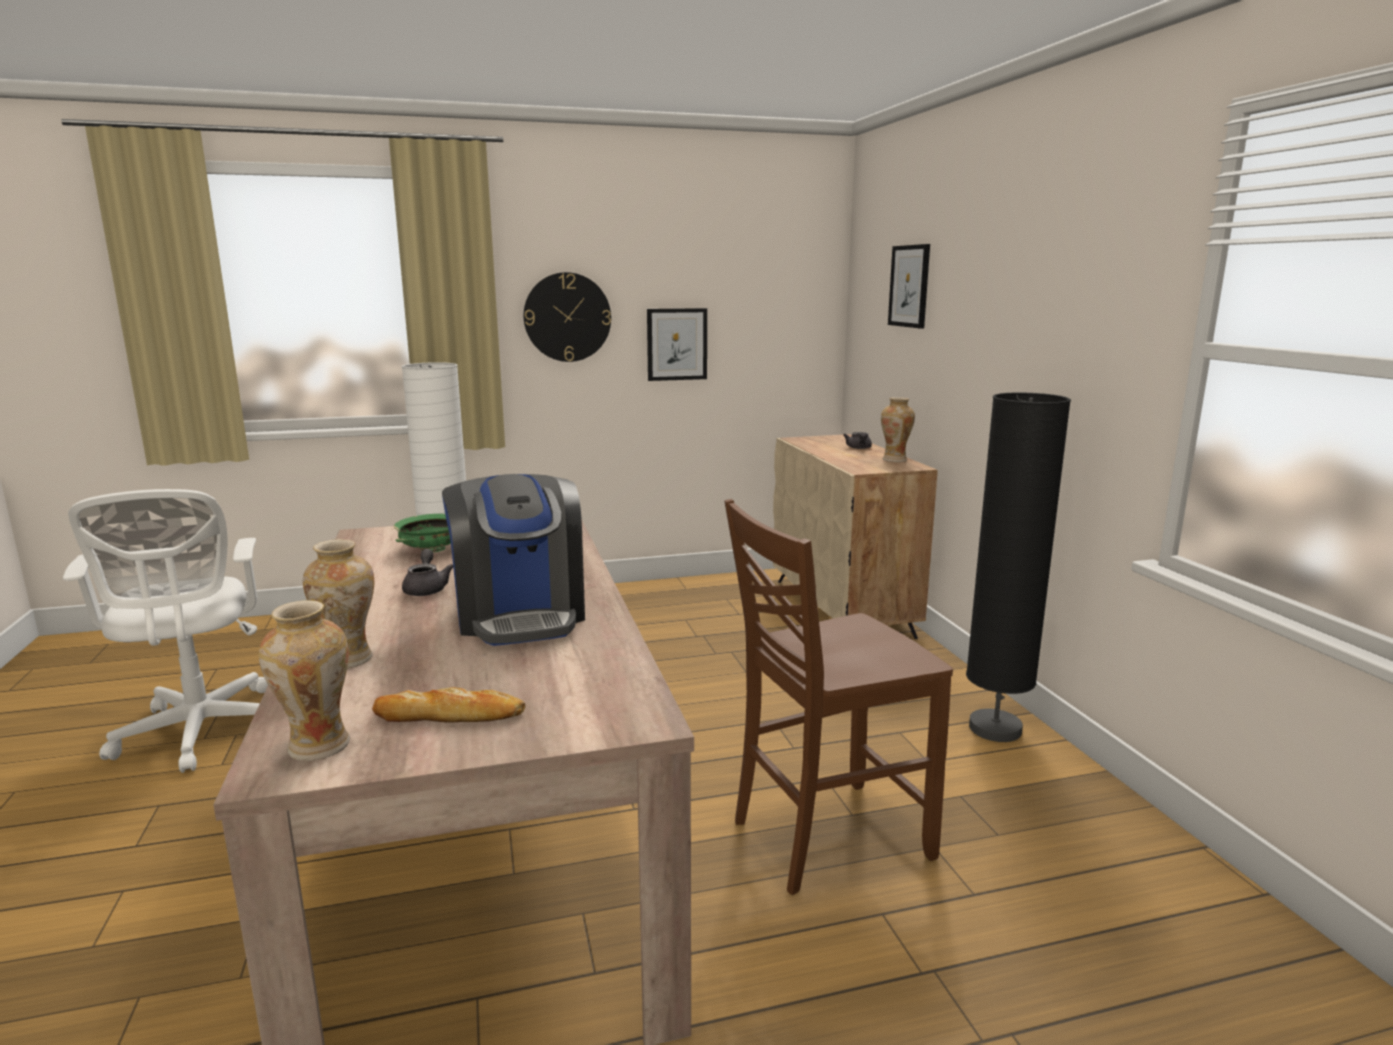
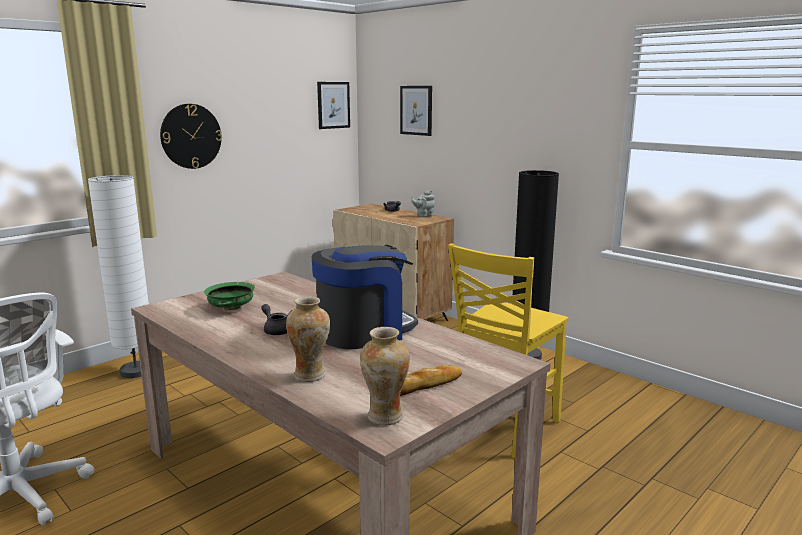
camera: 30 degrees left, 0 degrees up
coffee machine [442,474,585,646] -> coffee machine turned 75 degrees counterclockwise [312,245,418,349]
picture [647,308,707,381] -> picture moved to [317,82,350,129]
brown chair [724,499,953,895] -> yellow chair [448,243,568,458]
vase [881,397,915,462] -> grey teapot [411,191,435,217]

